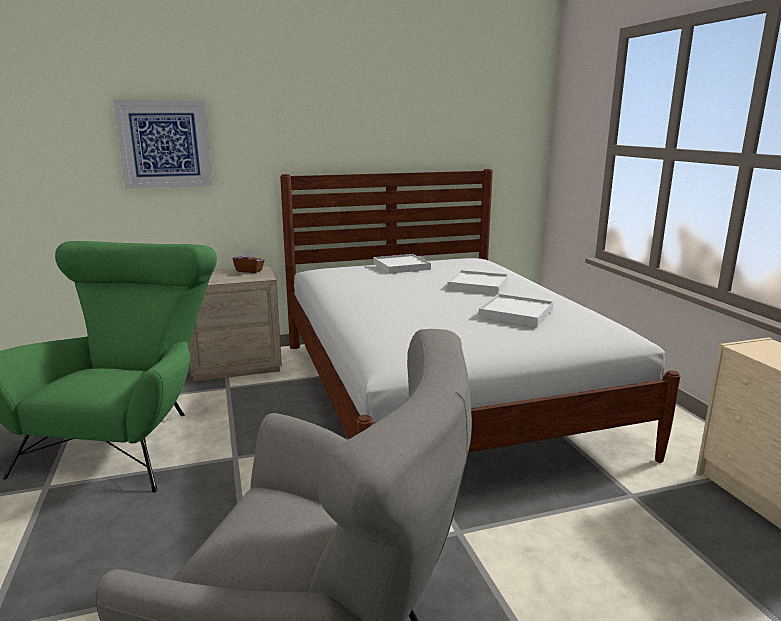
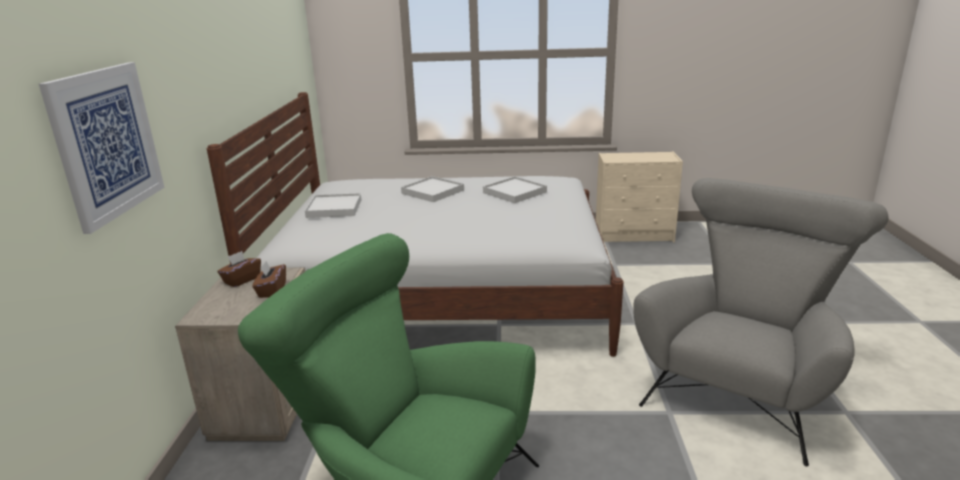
camera: 70 degrees left, 5 degrees up
none -> brown tissue box [252,261,286,298]

